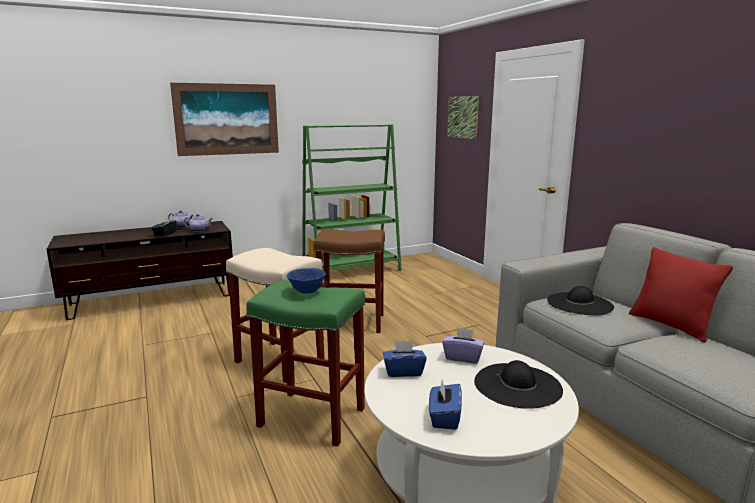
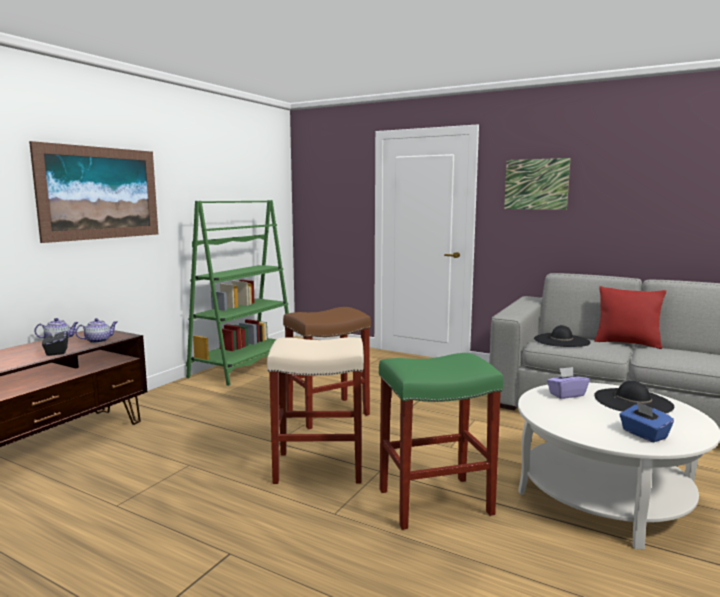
camera: 35 degrees left, 5 degrees down
blue bowl [287,268,326,294] -> none
blue tissue box [383,341,427,377] -> none
picture [447,96,479,139] -> picture moved to [504,158,571,210]

